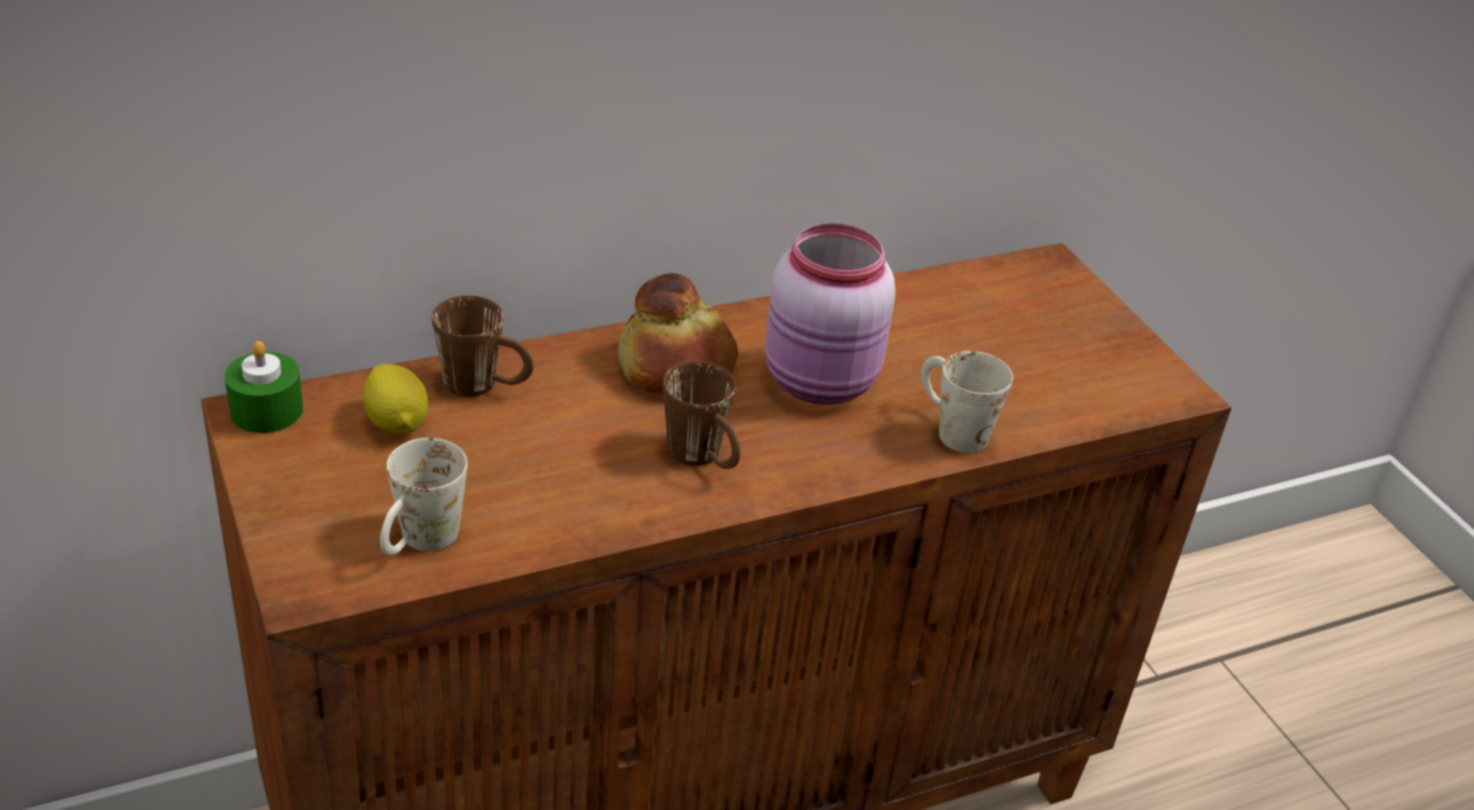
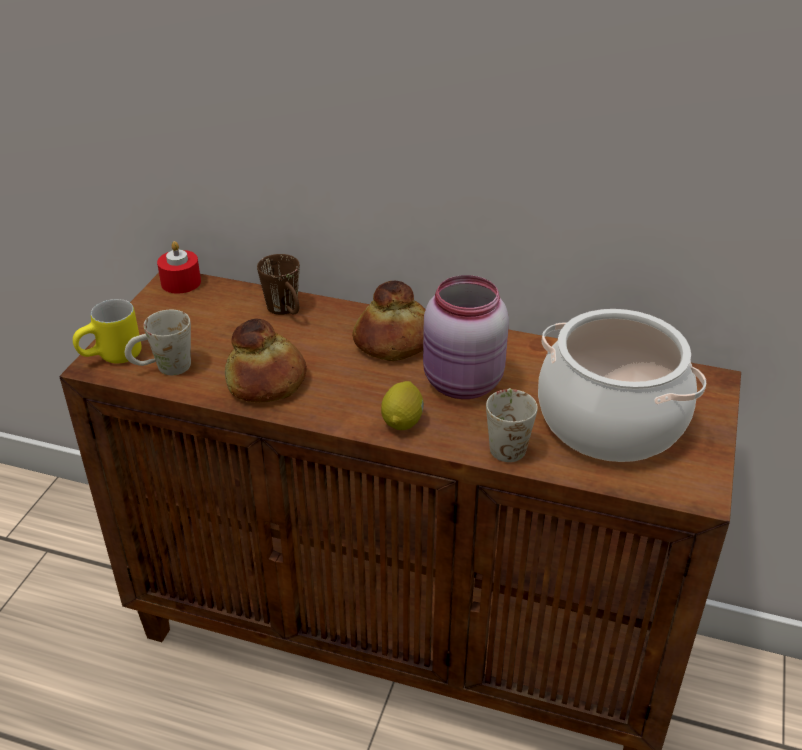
camera: 45 degrees right, 0 degrees up
green candle [224,341,303,433] -> red candle [157,241,201,294]
lemon [363,364,428,435] -> lemon moved to [381,381,424,430]
brown mug [663,361,740,469] -> none
none -> yellow mug [73,299,142,364]
none -> bread [225,319,307,402]
none -> cooking pot [538,309,706,462]

